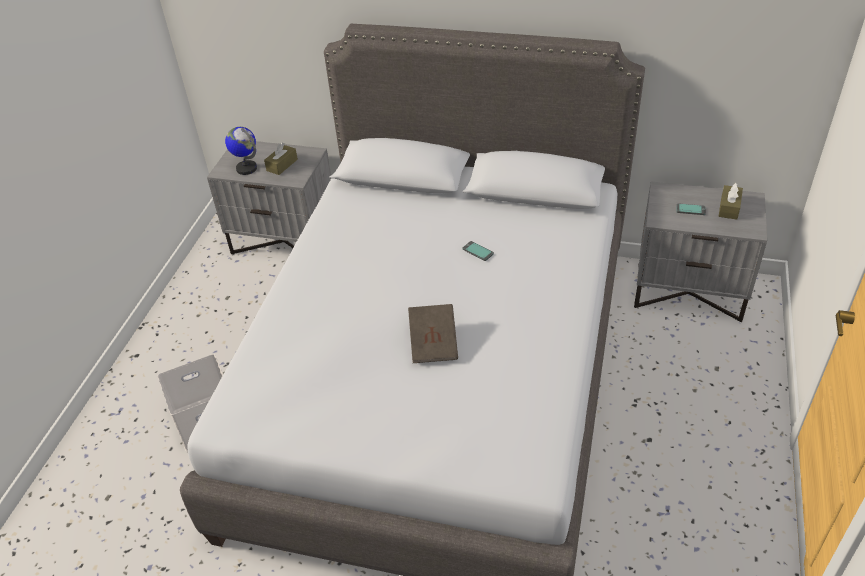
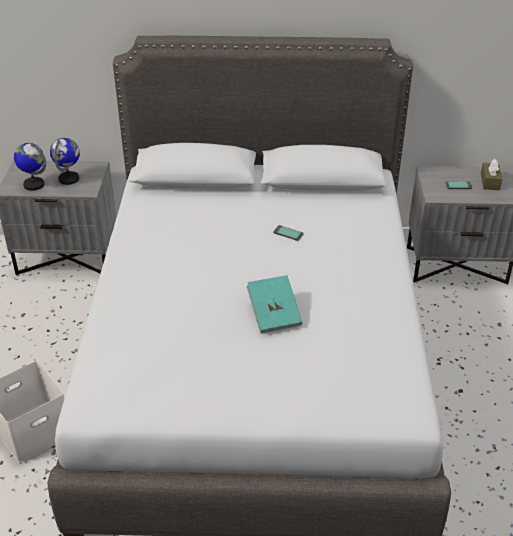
camera: 15 degrees left, 5 degrees down
brown tissue box [264,142,298,175] -> globe [50,138,80,185]
brown book [408,304,458,363] -> turquoise book [247,275,302,334]

